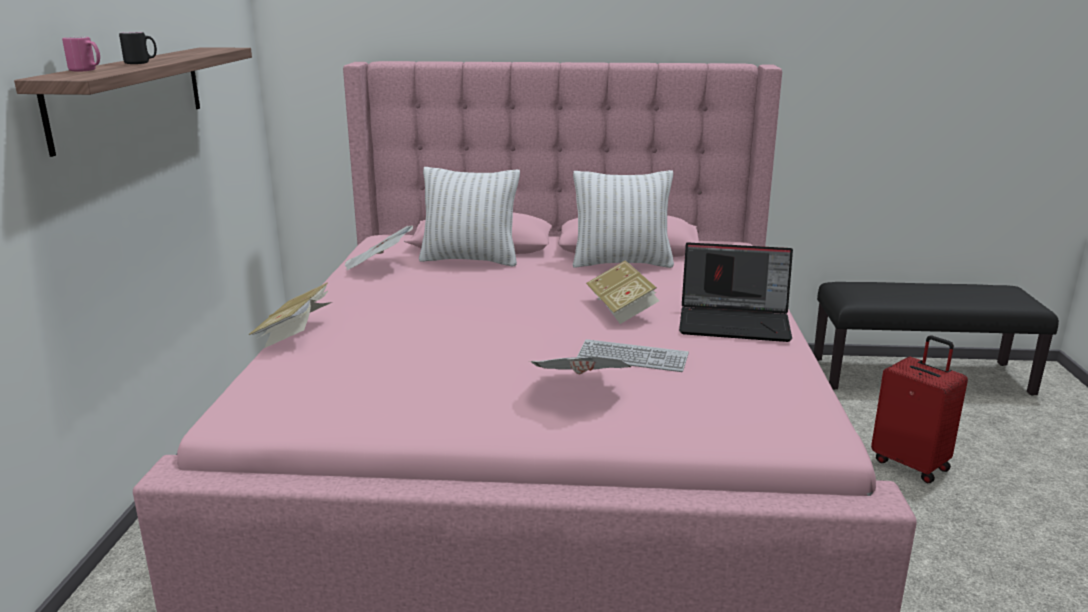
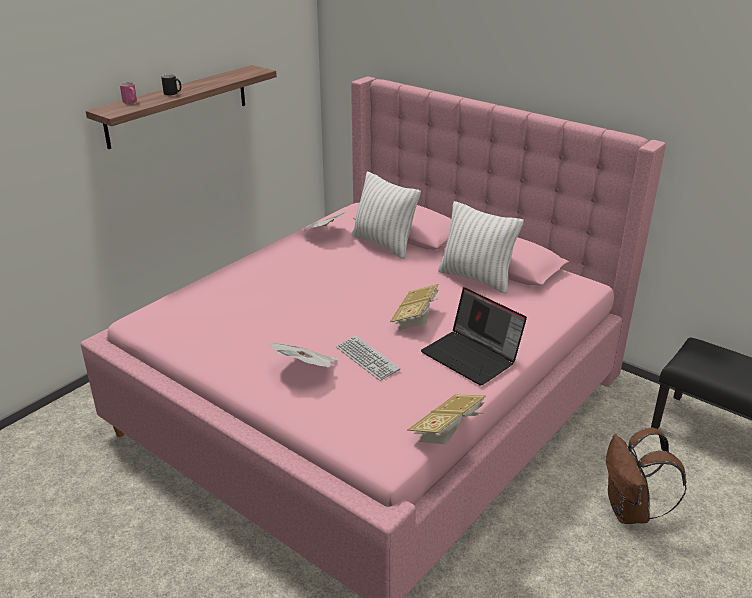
camera: 35 degrees right, 10 degrees up
book [249,282,332,348] -> book moved to [408,395,486,445]
red suitcase [871,336,968,483] -> brown backpack [606,428,687,524]

